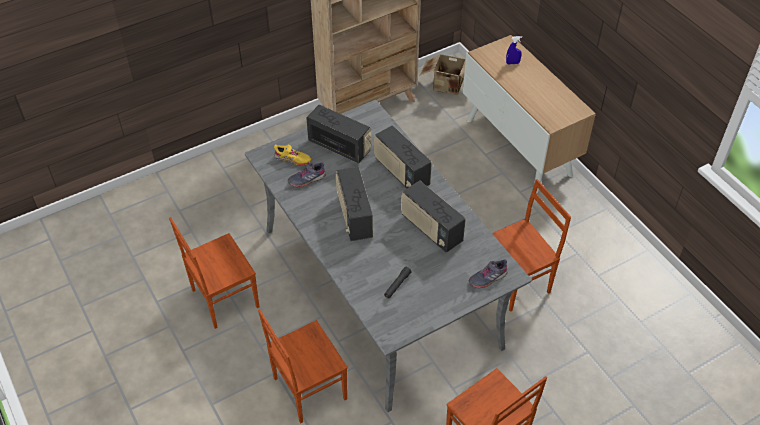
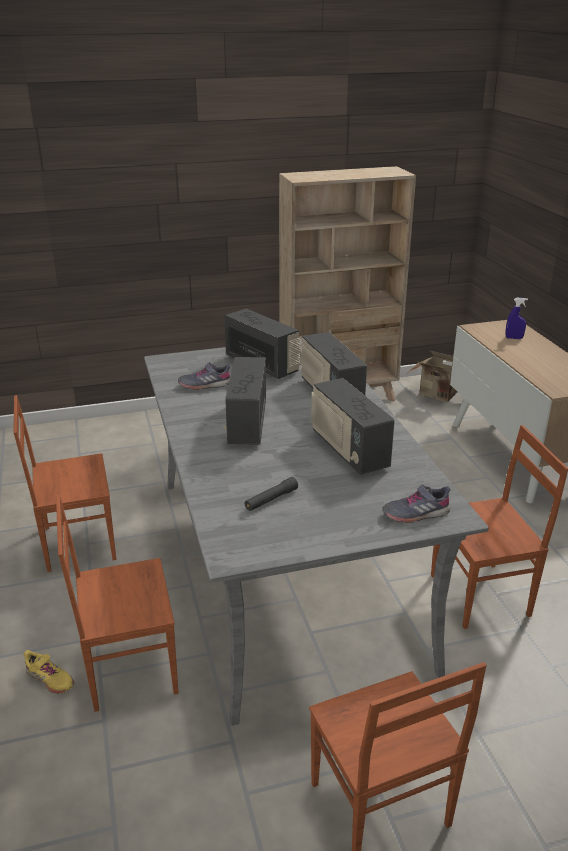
camera: 15 degrees right, 20 degrees down
yellow shoe [274,144,311,166] -> yellow shoe moved to [23,650,74,694]

